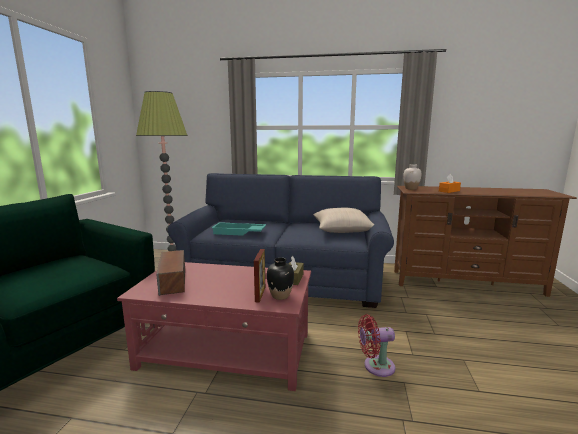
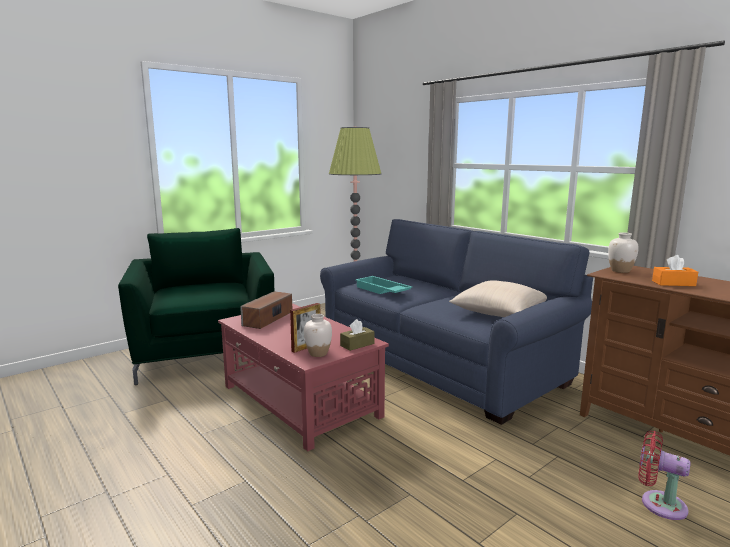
camera: 40 degrees right, 0 degrees up
black vase [267,257,294,300] -> white vase [304,314,332,357]
red fan [358,314,395,377] -> red fan moved to [638,431,691,520]

